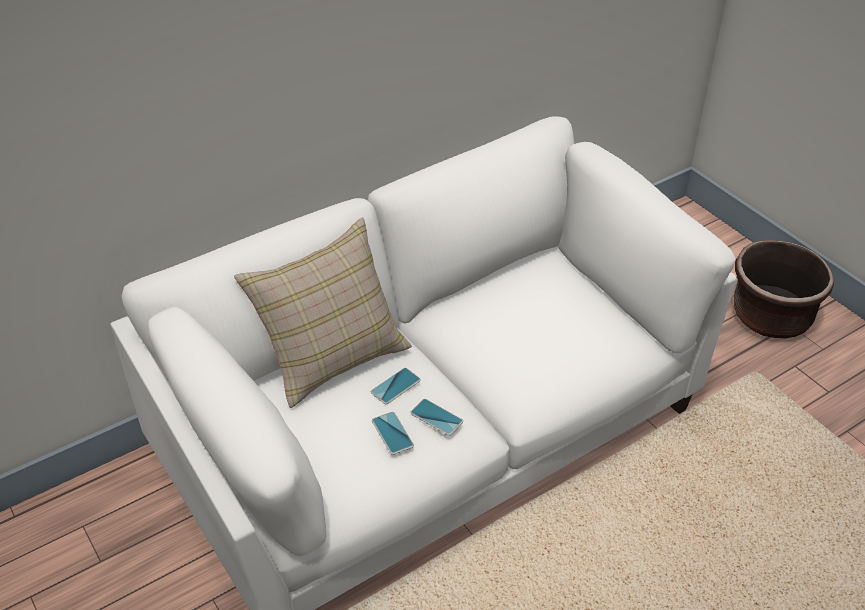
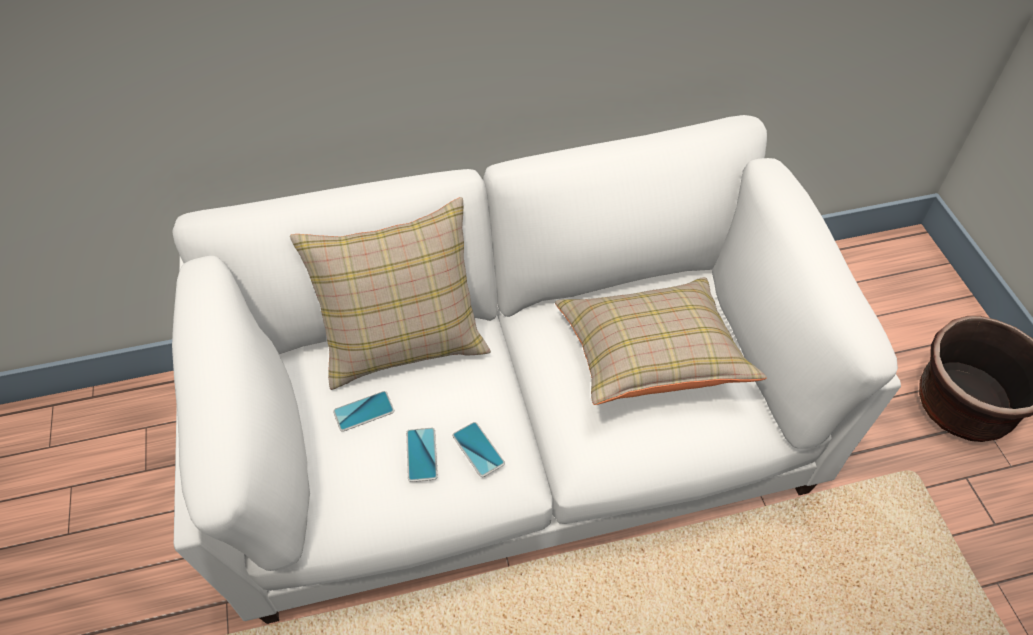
camera: 20 degrees right, 10 degrees up
phone [371,368,421,404] -> phone moved to [333,391,394,432]
none -> beige pillow [555,277,767,405]

